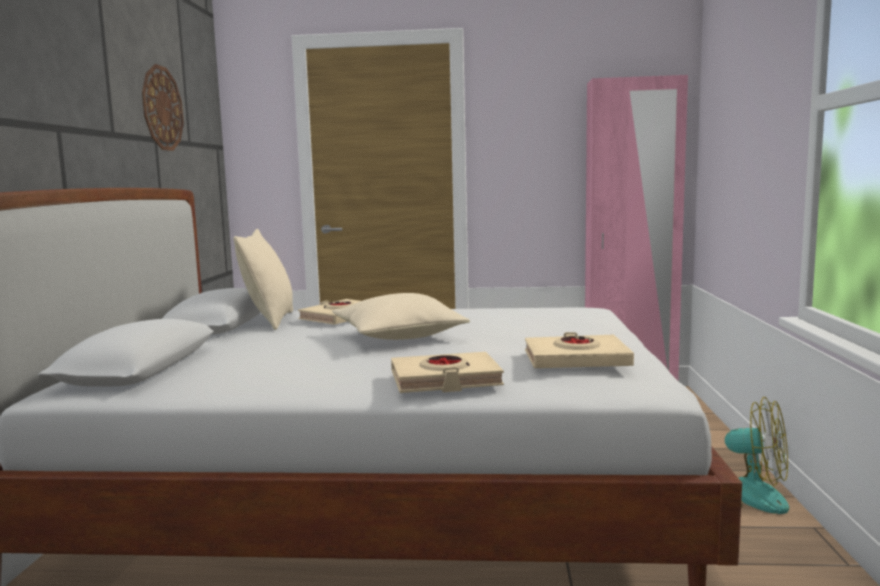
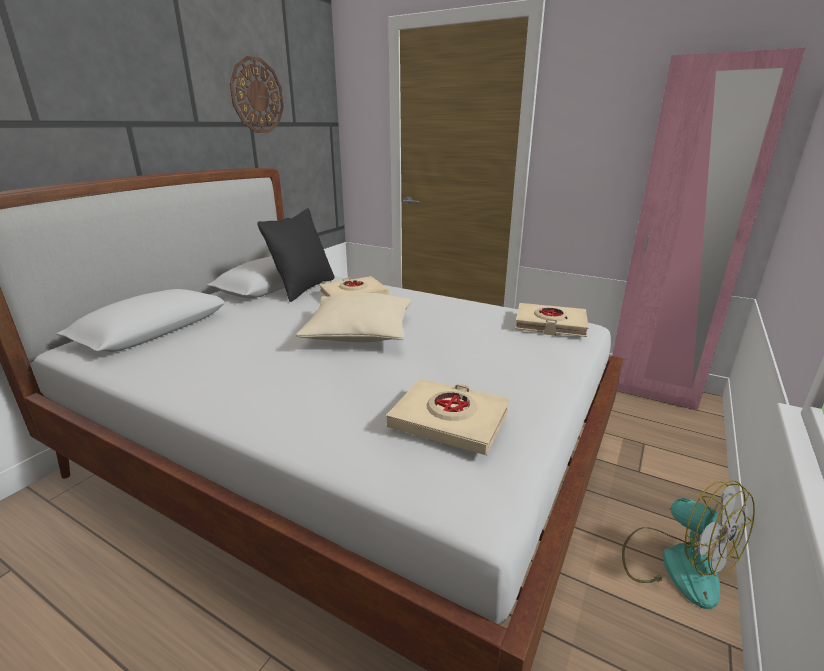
camera: 25 degrees right, 15 degrees up
beige pillow [233,229,293,330] -> black pillow [257,208,335,302]
beige book [391,352,504,393] -> beige book moved to [515,303,589,337]

